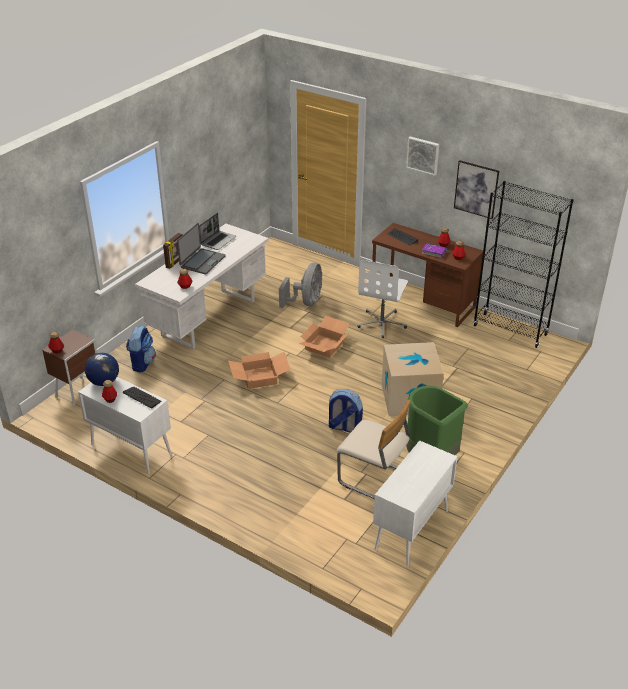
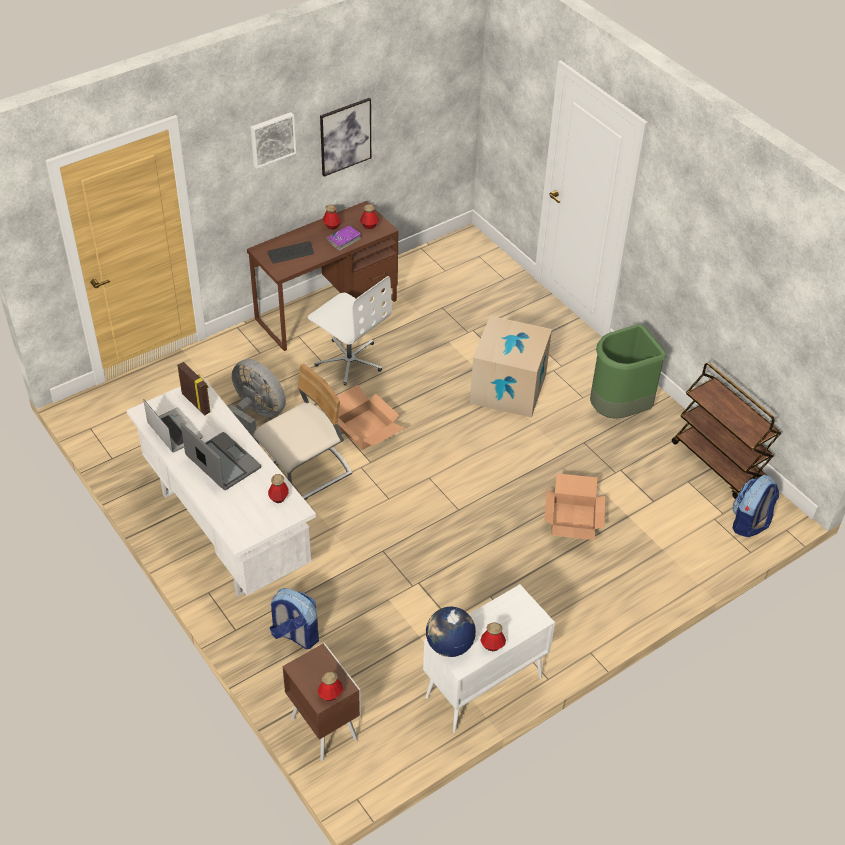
camera: 70 degrees left, 10 degrees up
keyboard [123,387,161,409] -> none
picture frame [163,233,182,269] -> picture frame moved to [177,362,211,416]
cardboard box [228,352,290,389] -> cardboard box moved to [544,473,605,540]
backpack [328,389,363,433] -> backpack moved to [732,475,779,537]
beige chair [337,399,411,499] -> beige chair moved to [254,364,352,500]
white cabinet [373,440,458,566] -> brown cart [672,363,781,499]
black bookcase [473,181,574,348] -> none

